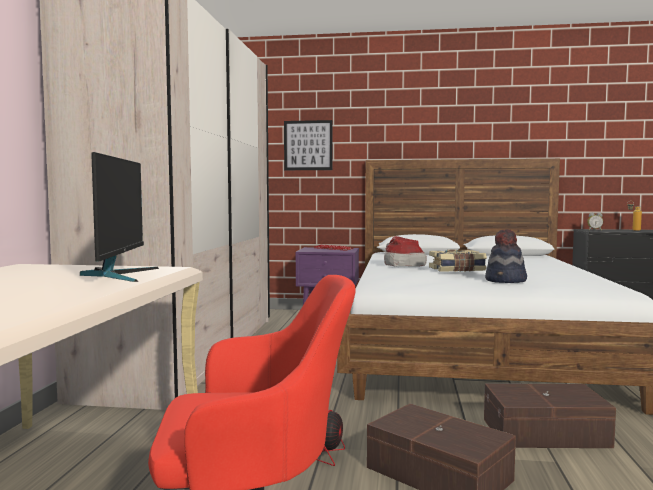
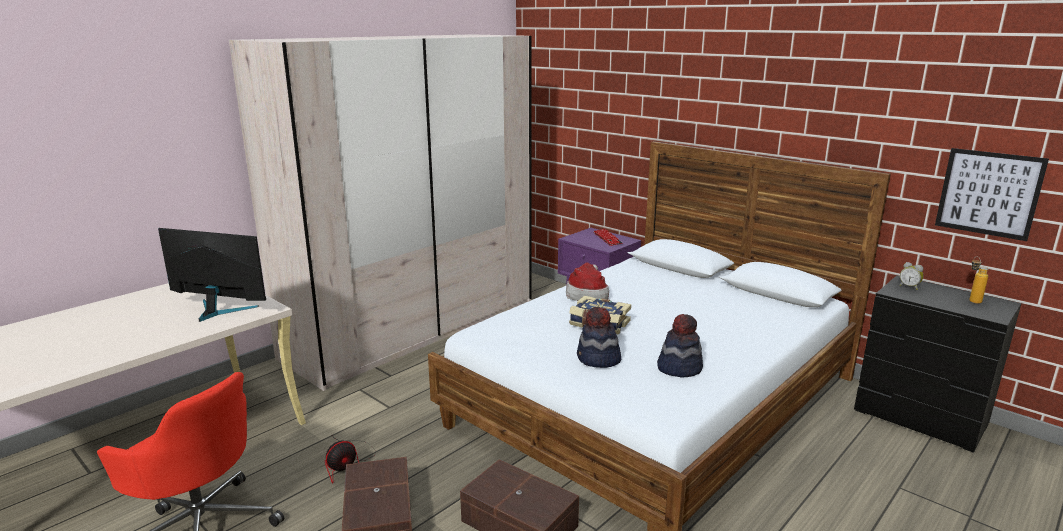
camera: 35 degrees right, 15 degrees up
monitor [80,152,159,282] -> monitor turned 105 degrees counterclockwise [158,228,266,322]
picture [284,120,332,170] -> picture moved to [935,148,1049,241]
none -> hat [657,314,703,378]

